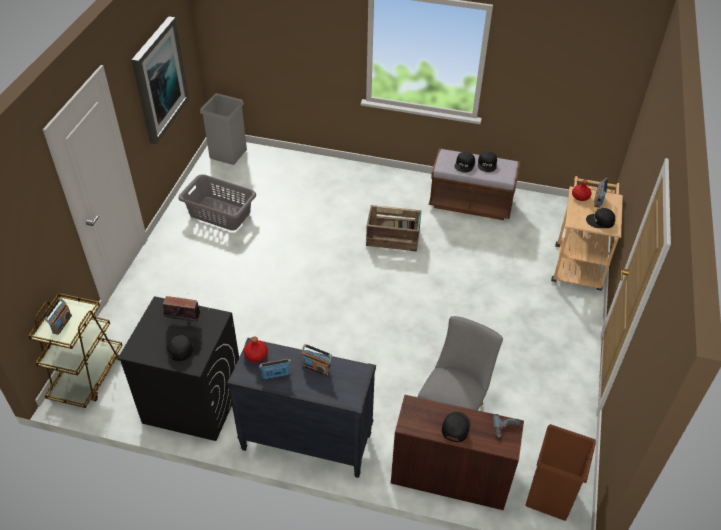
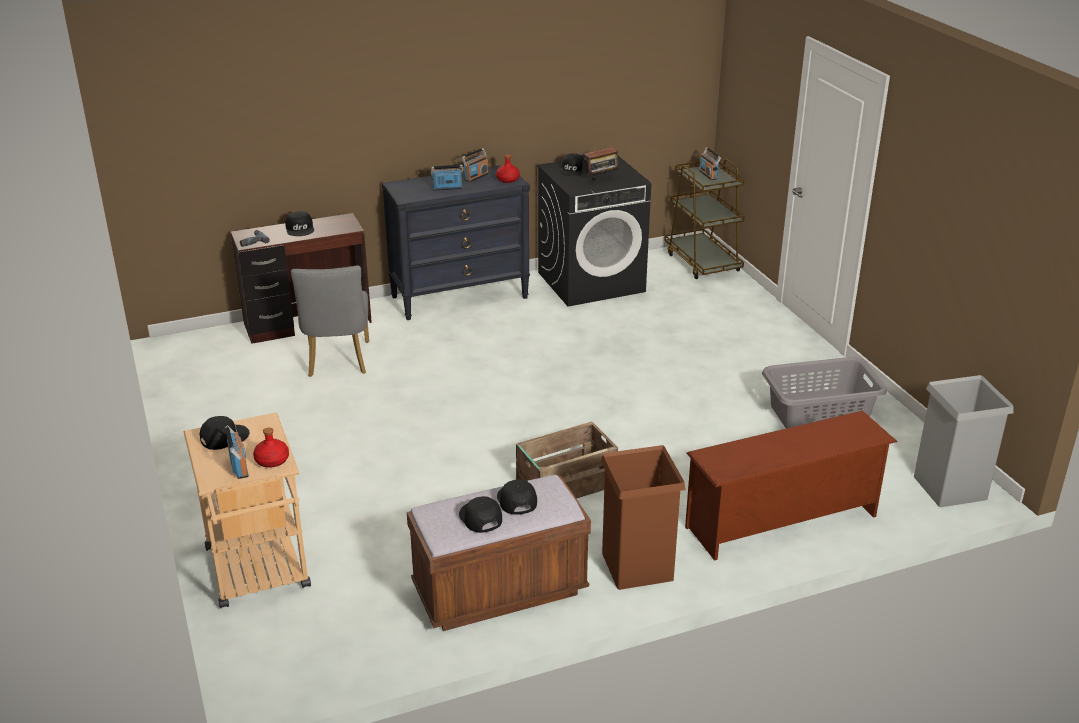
camera: 145 degrees right, 15 degrees down
picture [132,16,189,144] -> none
brown trash can [526,424,596,521] -> brown trash can moved to [601,445,685,590]
none -> brown shoe rack [685,410,897,561]

